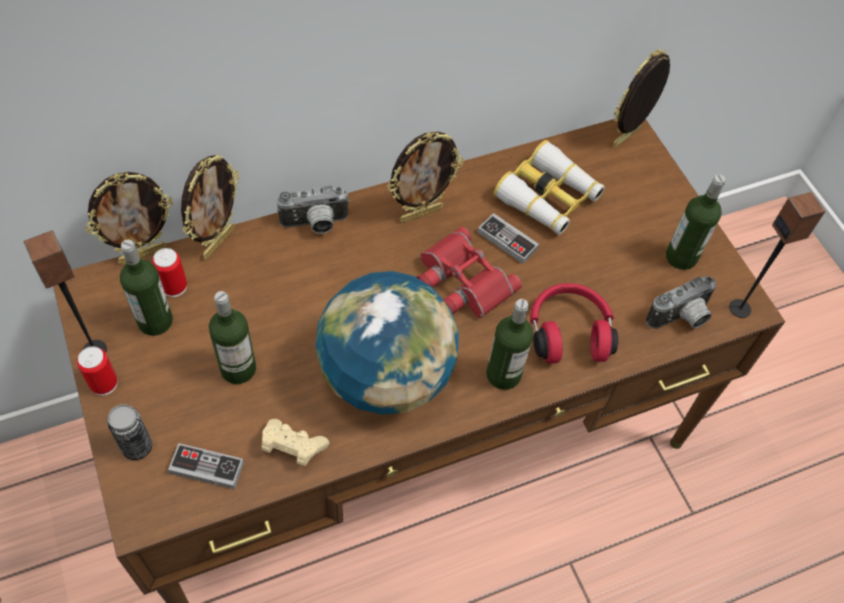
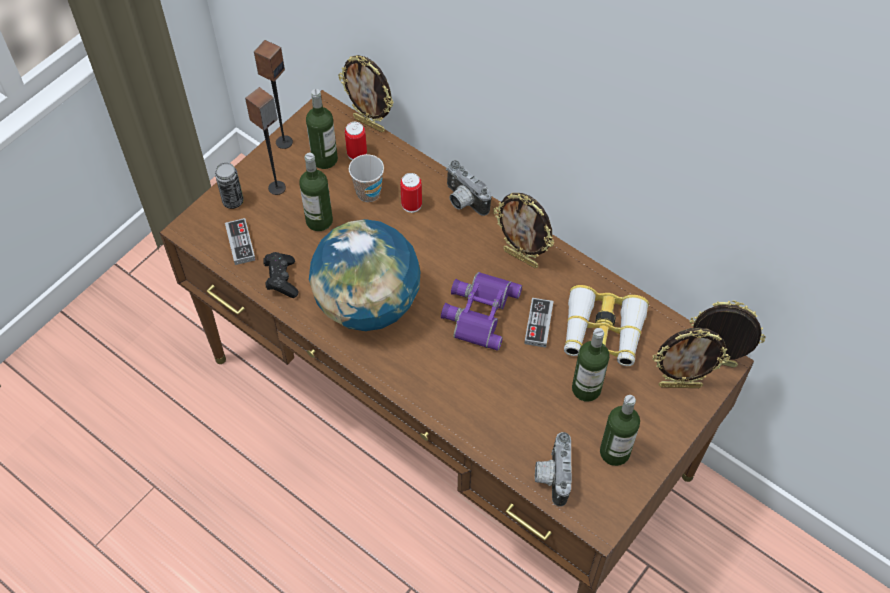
camera: 65 degrees right, 0 degrees up
can [77,346,118,395] -> can moved to [400,173,422,213]
picture frame [181,154,239,259] -> picture frame moved to [653,328,730,388]
beige game controller [262,419,330,466] -> black game controller [263,252,298,298]
red binoculars [416,227,522,318] -> purple binoculars [441,272,522,351]
bottle [486,299,533,390] -> bottle moved to [572,328,609,401]
red headphones [530,283,618,364] -> none
camera [646,276,717,329] -> camera turned 60 degrees clockwise [535,432,572,507]
speaker [729,192,826,318] -> speaker moved to [245,87,286,195]
none -> cup [349,154,384,202]

